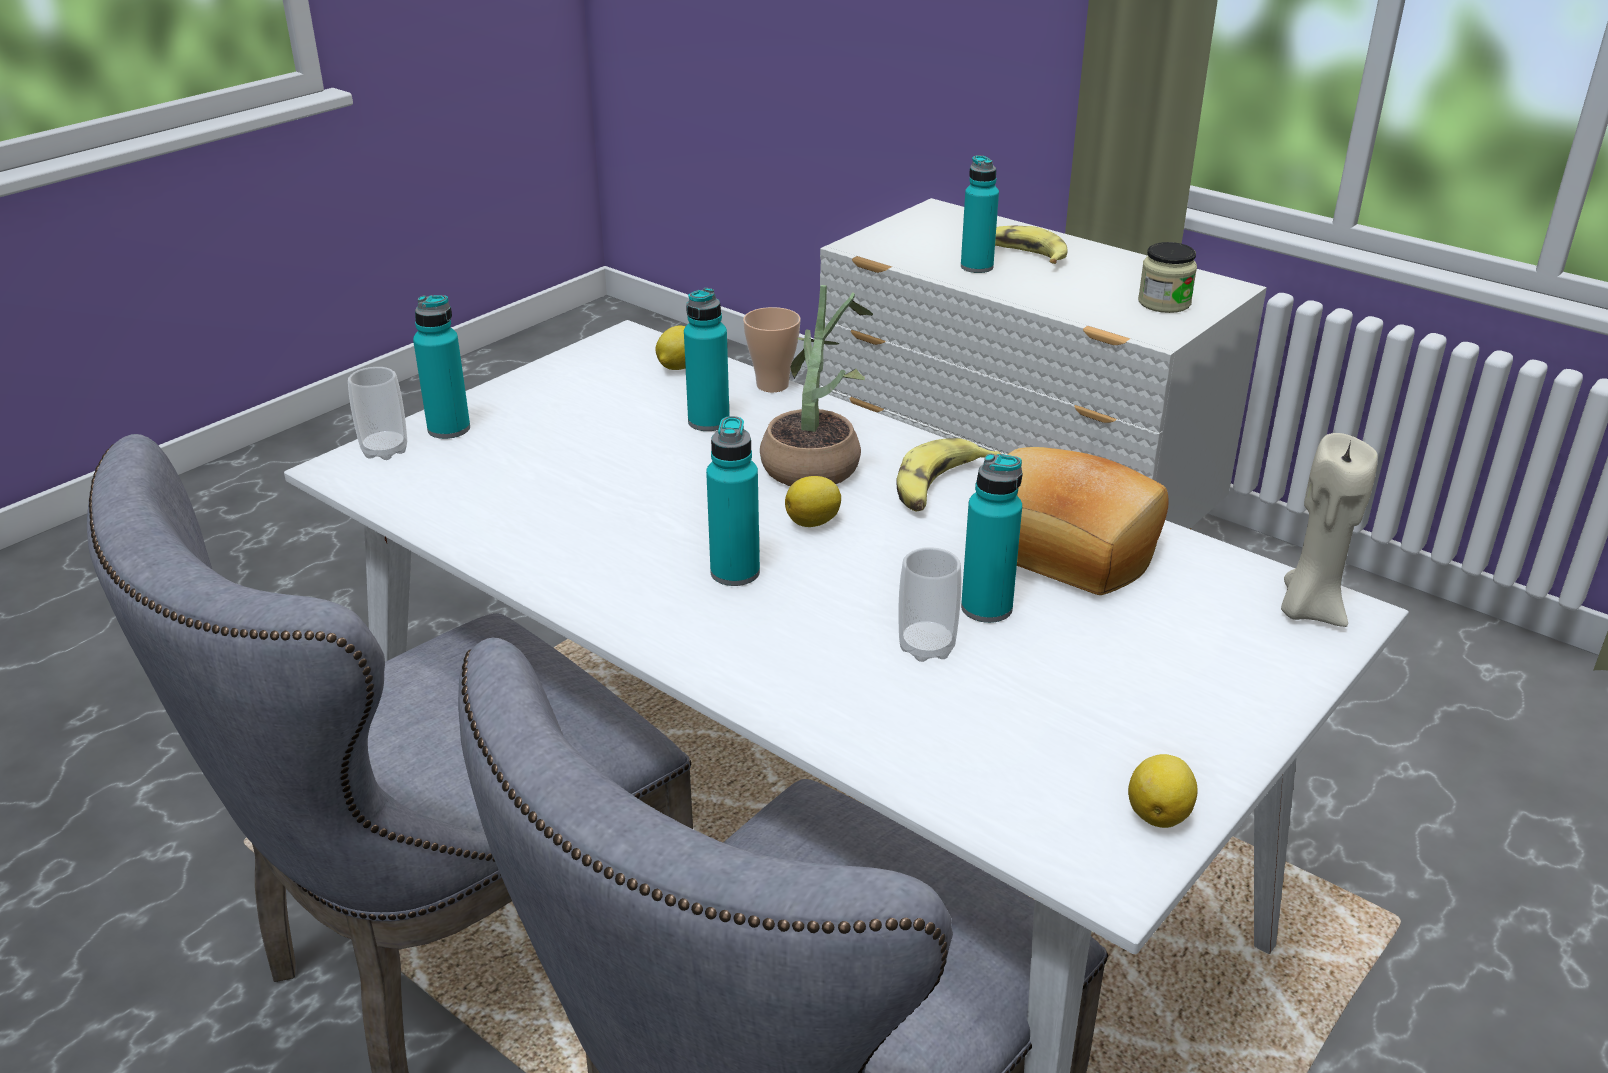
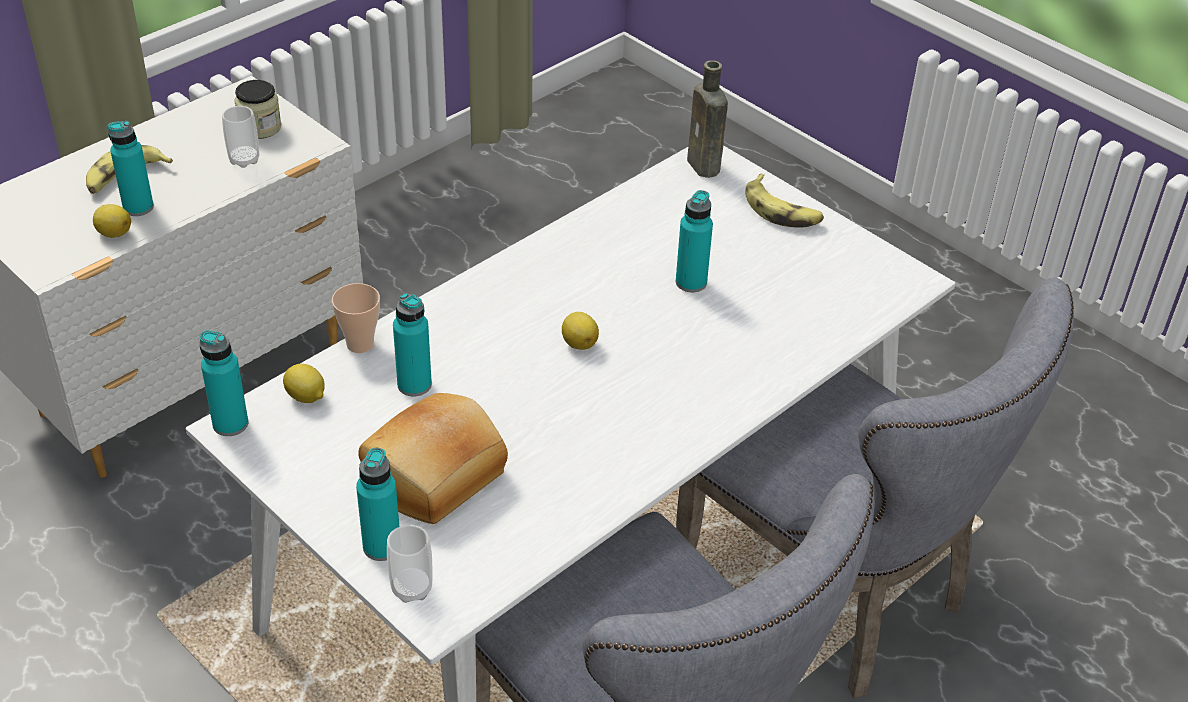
camera: 85 degrees left, 10 degrees up
turquoise bottle [706,416,760,586] -> turquoise bottle moved to [199,330,248,436]
potted plant [760,285,873,486] -> none
banana [896,438,1001,511] -> banana moved to [745,174,824,227]
cup [898,547,961,662] -> cup moved to [222,106,259,168]
bread [1007,447,1169,595] -> bread moved to [358,393,508,524]
lemon [1128,754,1197,828] -> lemon moved to [93,204,131,238]
beige candle [1281,433,1378,627] -> brown bottle [687,60,728,178]

